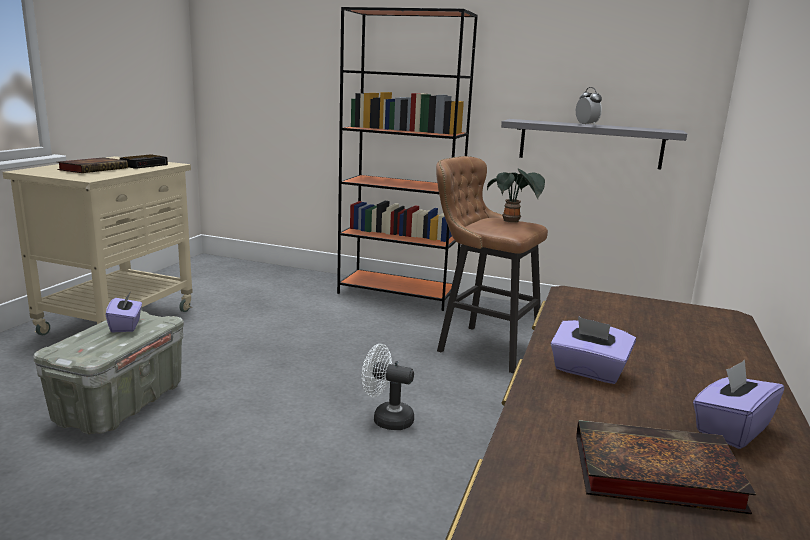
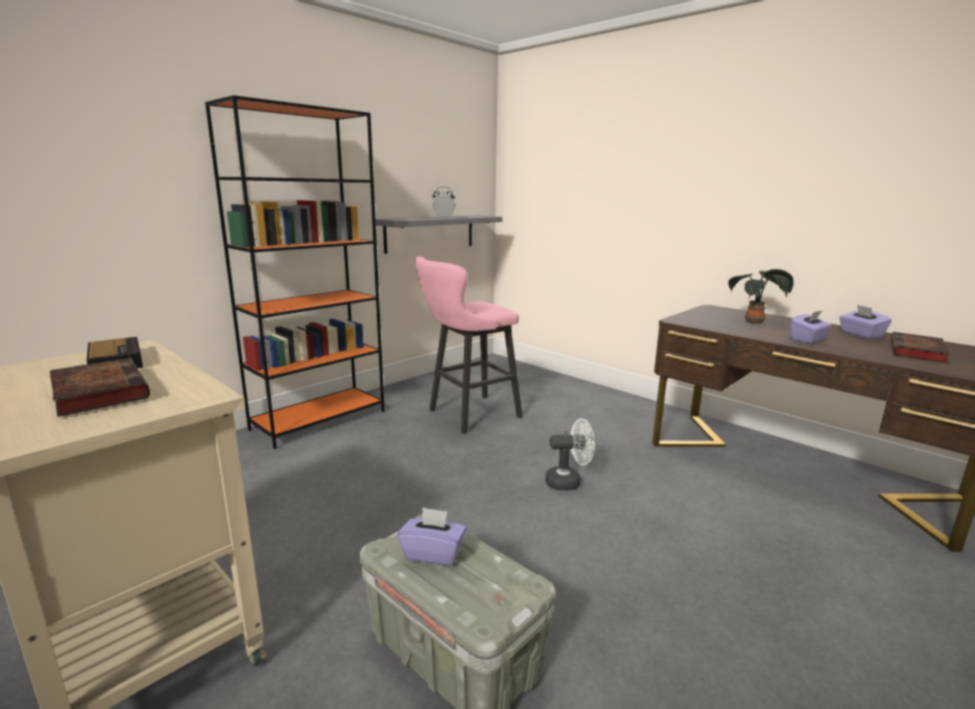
camera: 65 degrees left, 0 degrees up
white fan [362,344,414,430] -> white fan turned 135 degrees counterclockwise [545,418,595,491]
brown stool [436,156,548,373] -> pink stool [415,256,523,434]
potted plant [487,169,545,223] -> potted plant moved to [728,269,794,324]

